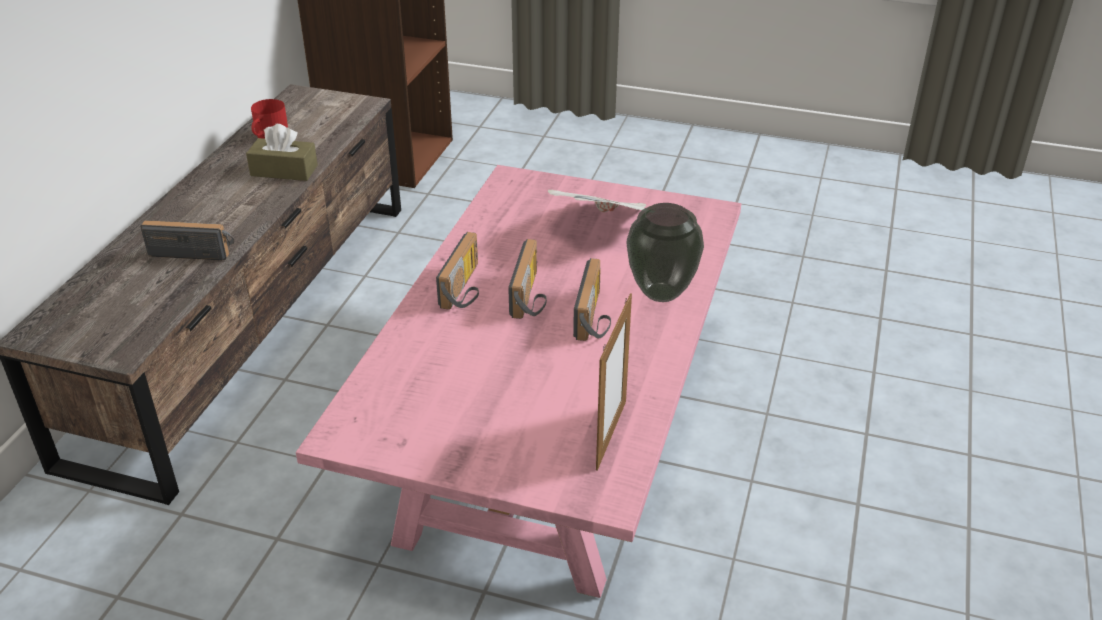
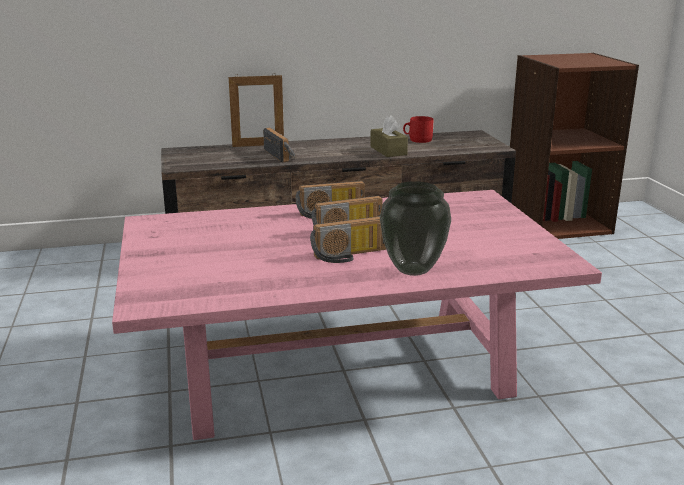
camera: 60 degrees right, 15 degrees down
newspaper [548,190,646,212] -> none
picture frame [596,293,632,471] -> picture frame moved to [229,74,284,147]

